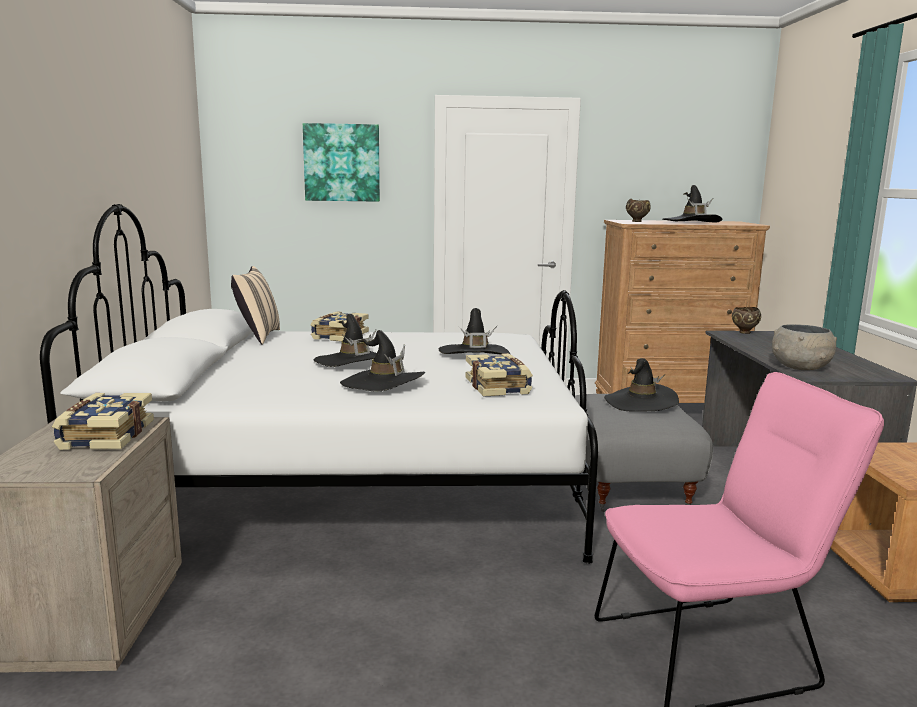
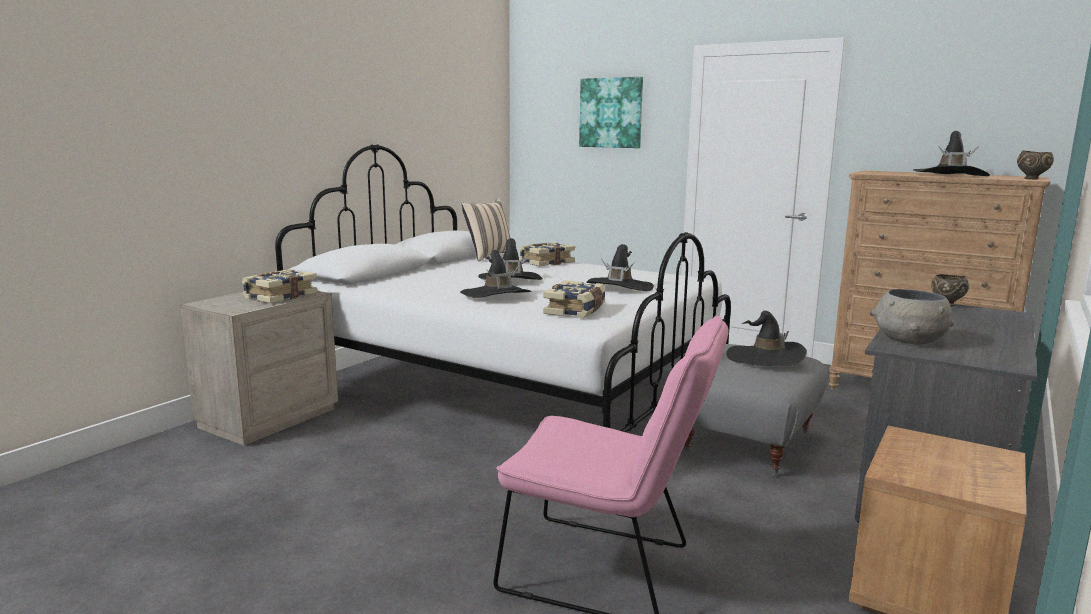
camera: 35 degrees right, 0 degrees up
brown bowl [626,199,651,222] -> brown bowl moved to [1017,150,1054,179]

